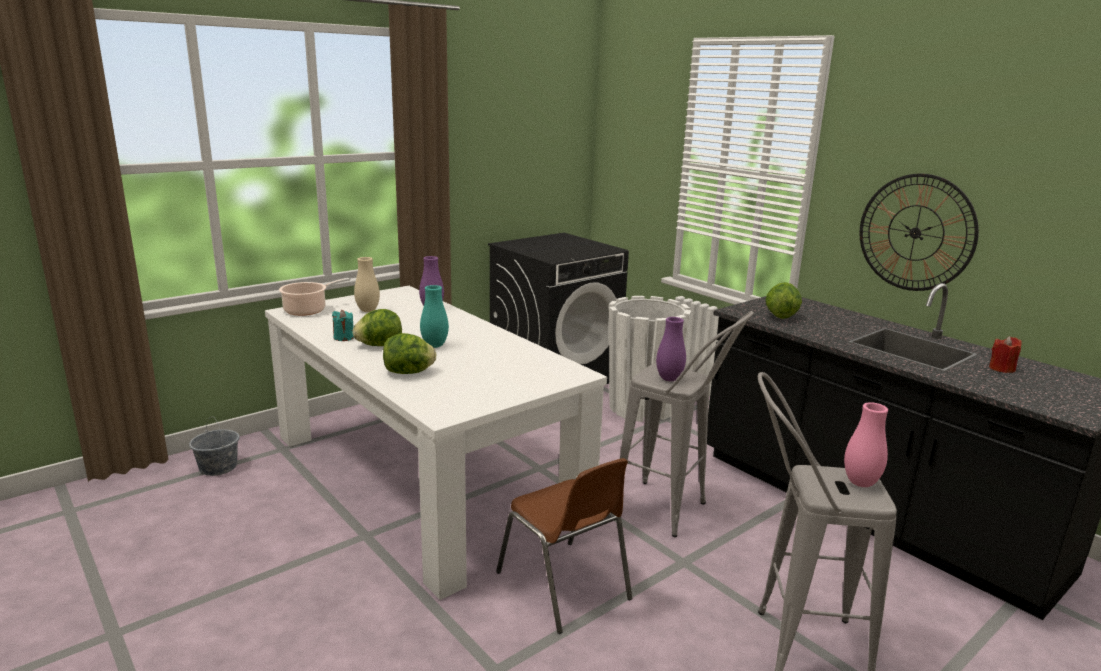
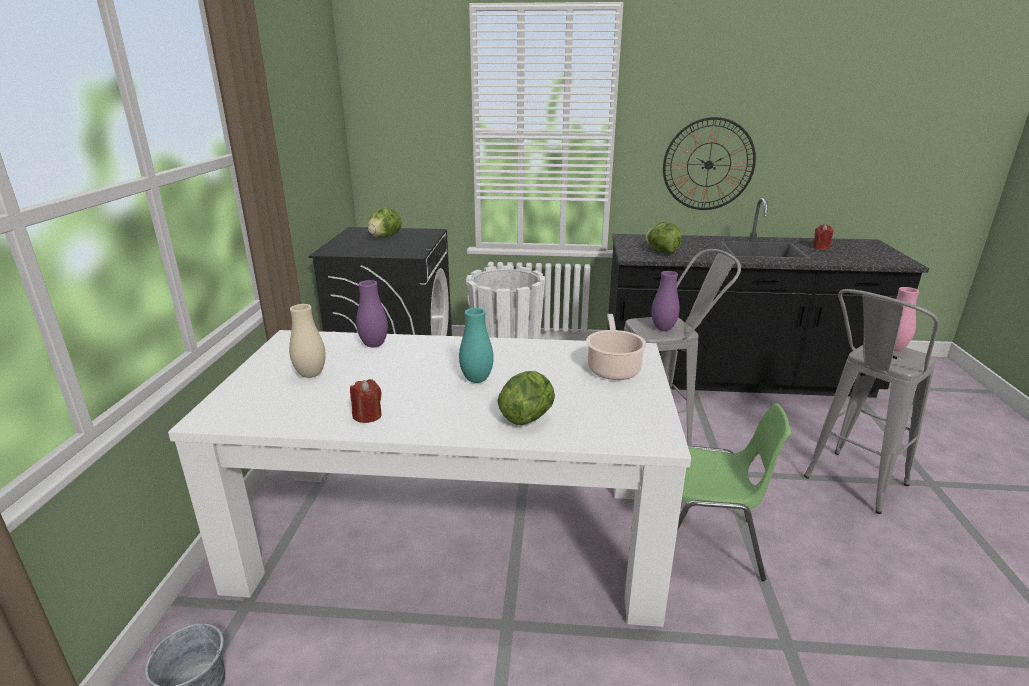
camera: 45 degrees left, 5 degrees up
cooking pot [279,278,350,316] -> cooking pot moved to [586,314,647,380]
turquoise candle [332,310,354,341] -> red candle [350,379,382,423]
lettuce [353,309,402,346] -> lettuce moved to [367,207,402,238]
brown chair [496,458,632,634] -> green chair [677,403,791,581]

